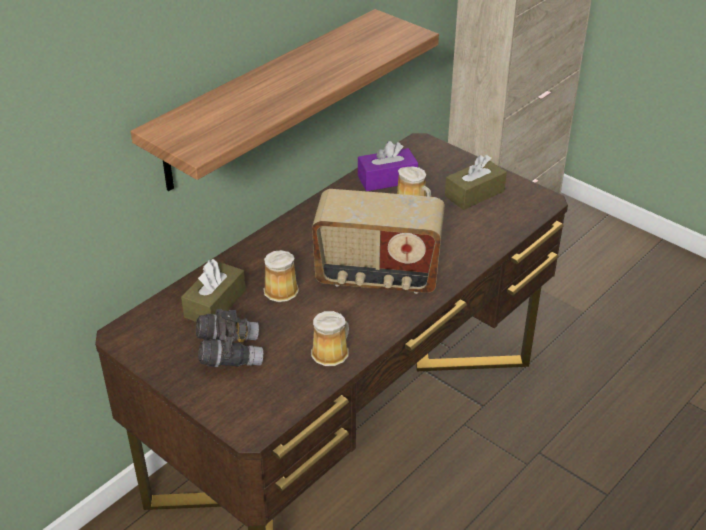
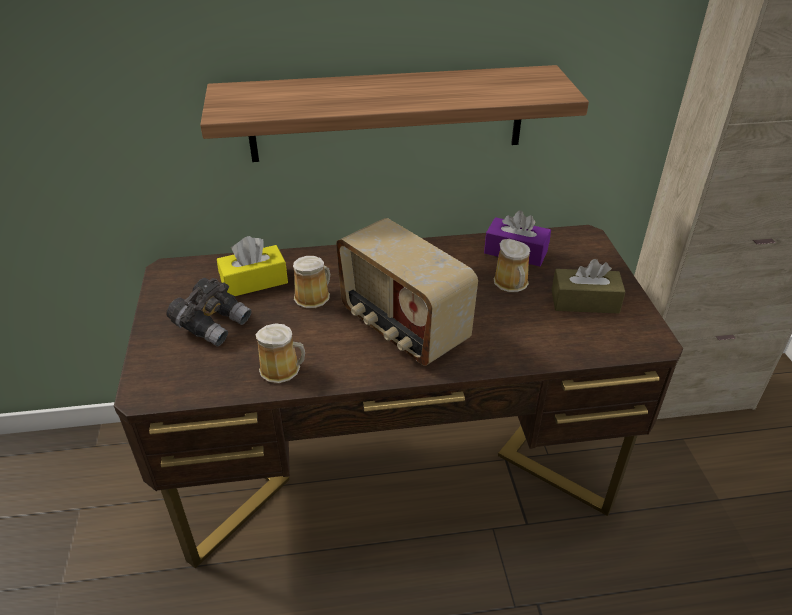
camera: 40 degrees right, 0 degrees up
brown tissue box [181,259,246,322] -> yellow tissue box [217,236,288,296]

